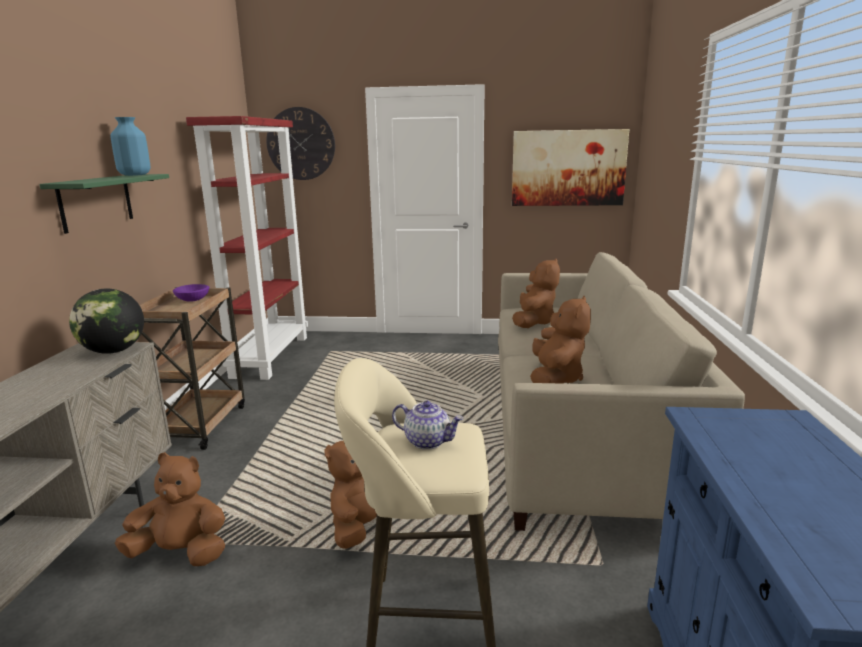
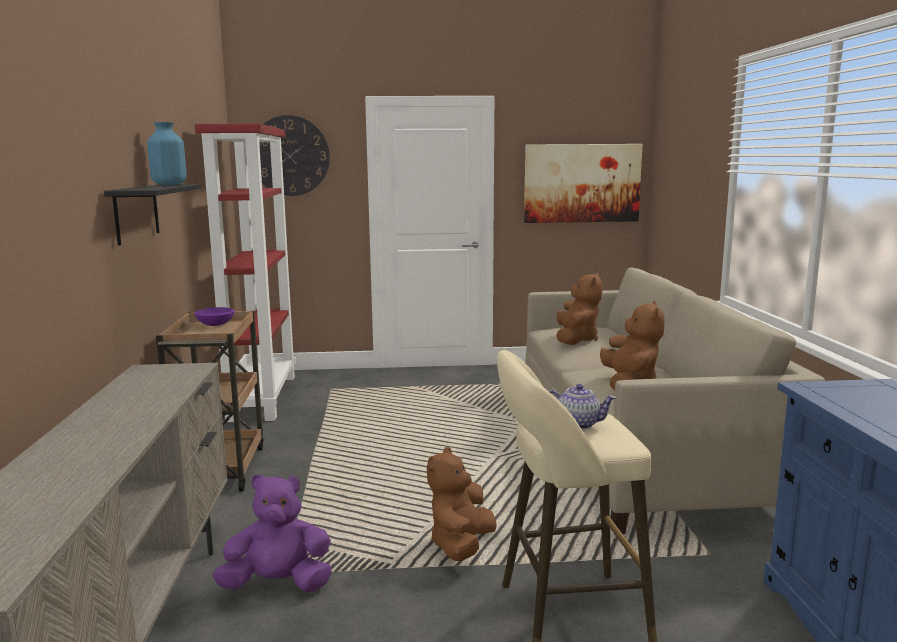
camera: 10 degrees left, 5 degrees down
green shelf [39,174,169,234] -> black shelf [104,184,201,246]
globe [69,289,144,354] -> none
brown plush toy [115,452,225,566] -> purple plush toy [212,474,332,592]

